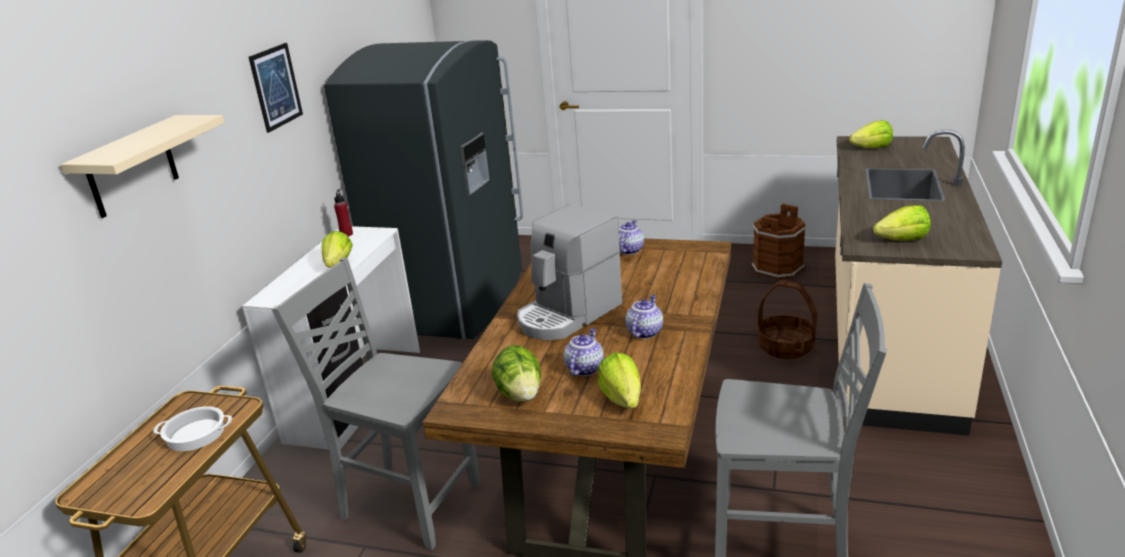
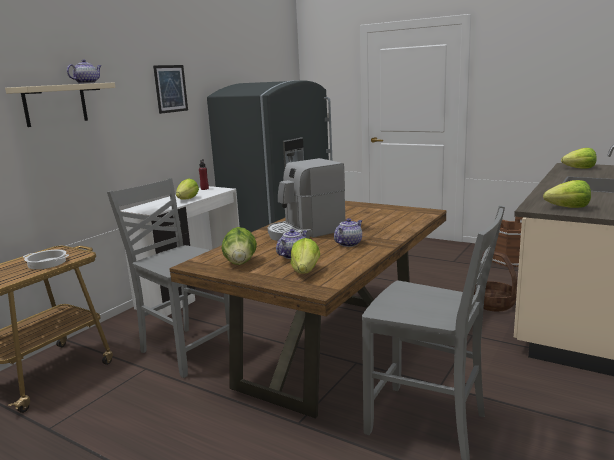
camera: 15 degrees right, 10 degrees down
teapot [619,220,644,255] -> teapot moved to [67,59,101,84]

